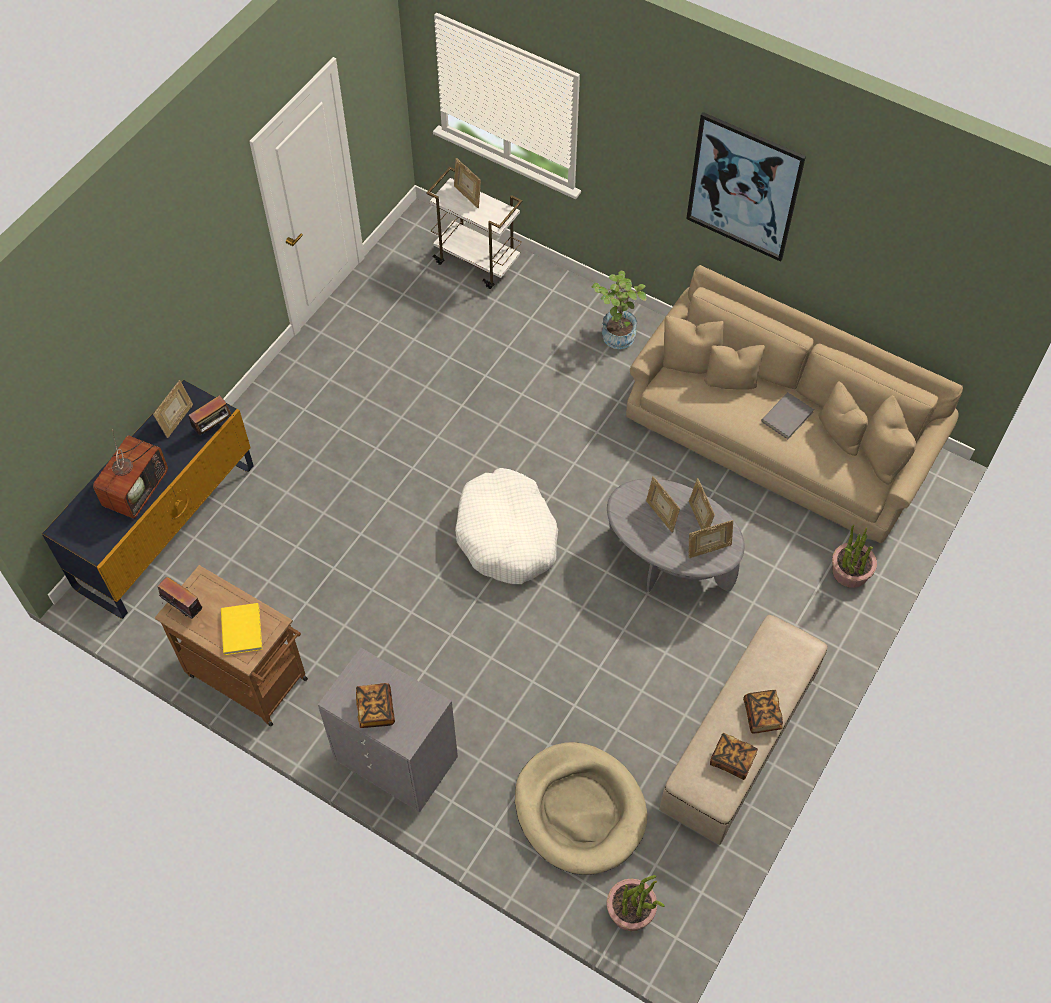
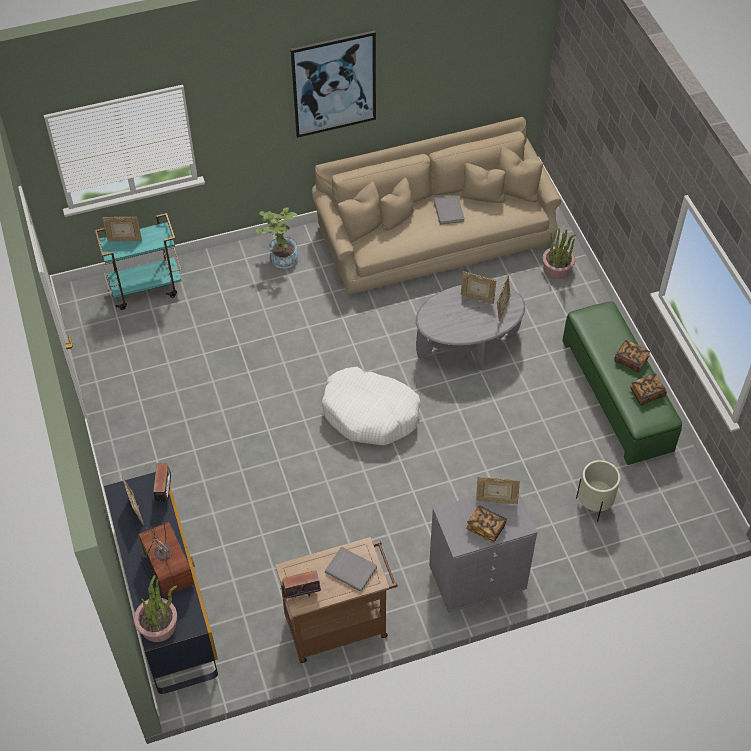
camera: 50 degrees left, 5 degrees down
yellow book [221,603,262,655] -> grey book [325,547,377,592]
white cart [426,167,523,289] -> turquoise cart [95,213,181,310]
beige dog bed [515,742,647,875] -> beige planter [576,460,621,522]
potted plant [607,875,665,931] -> potted plant moved to [134,575,177,642]
picture frame [646,476,680,533] -> picture frame moved to [476,477,520,504]
beige bench [659,615,828,845] -> green bench [562,301,682,465]

